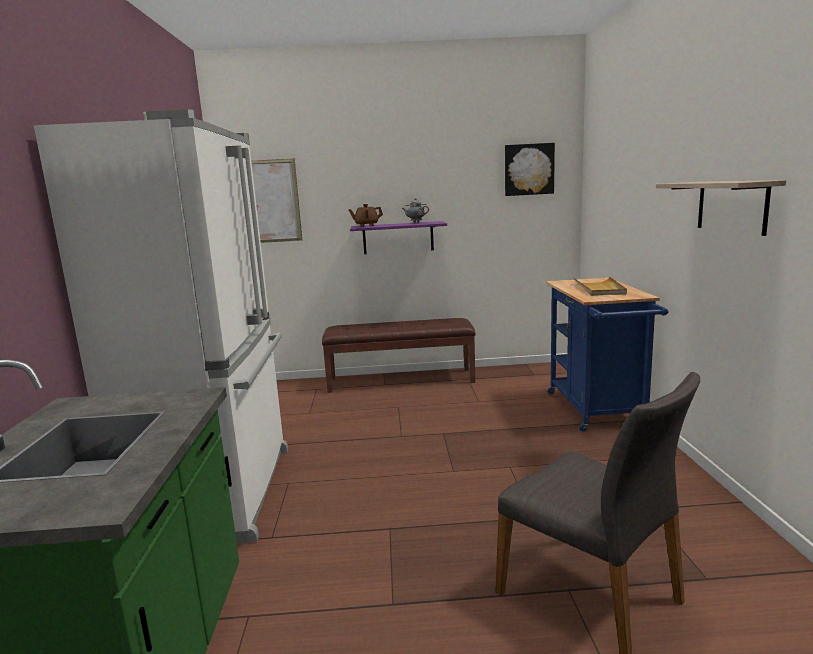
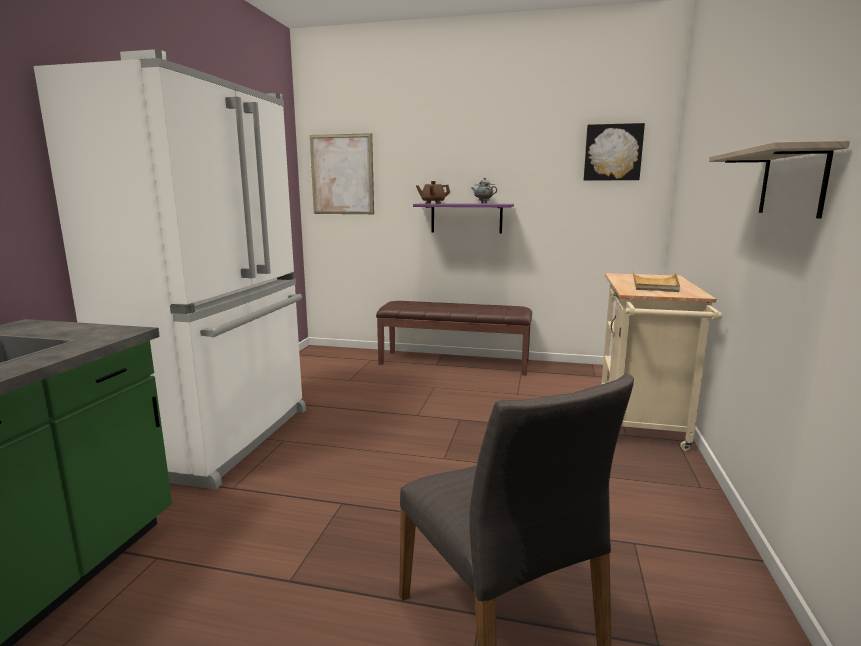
camera: 15 degrees right, 0 degrees up
blue cart [546,278,669,432] -> beige cart [601,273,722,451]

